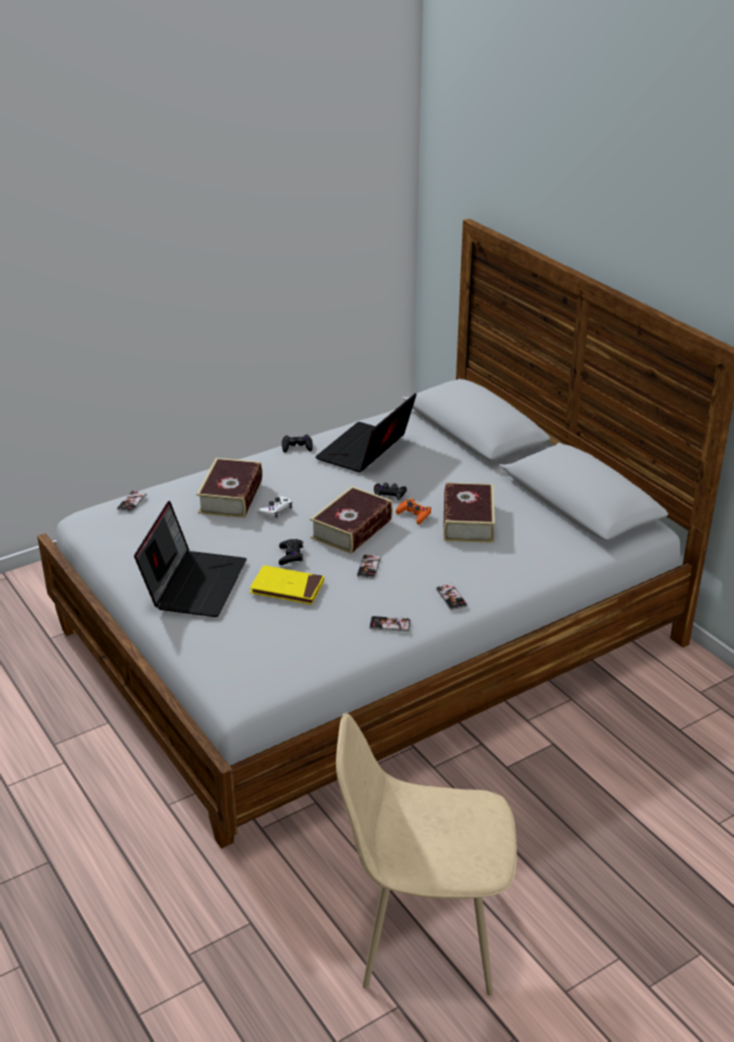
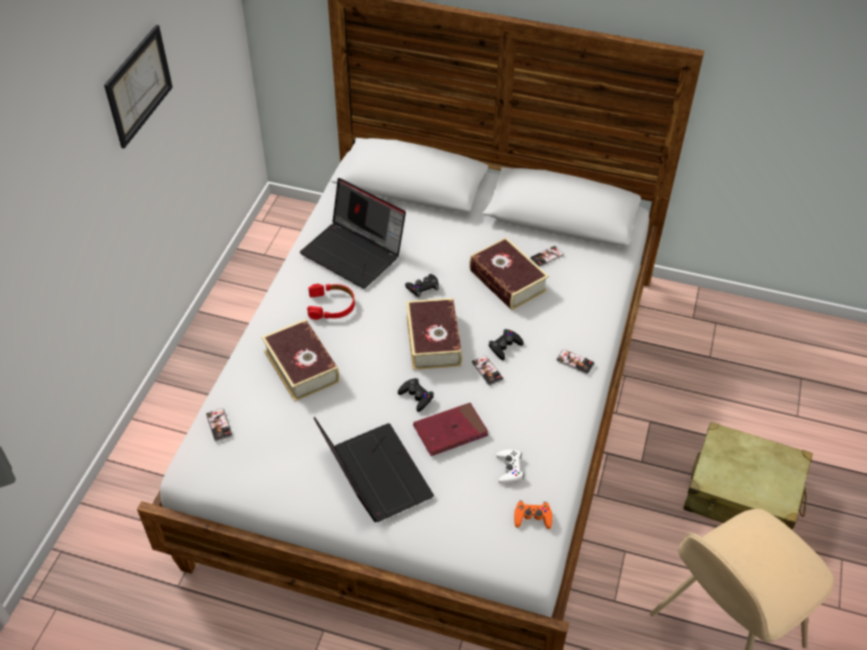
camera: 40 degrees left, 15 degrees up
yellow book [250,565,324,605] -> red book [413,403,489,456]
white game controller [257,497,292,519] -> white game controller moved to [496,449,524,484]
black game controller [282,435,313,453] -> black game controller moved to [489,329,524,360]
laptop [315,393,417,472] -> laptop turned 45 degrees counterclockwise [300,178,406,289]
phone [369,616,411,632] -> phone moved to [530,246,564,267]
orange game controller [396,499,431,524] -> orange game controller moved to [514,501,552,529]
none -> picture [104,25,173,149]
none -> red headphones [307,284,355,320]
none -> beige suitcase [684,422,813,530]

